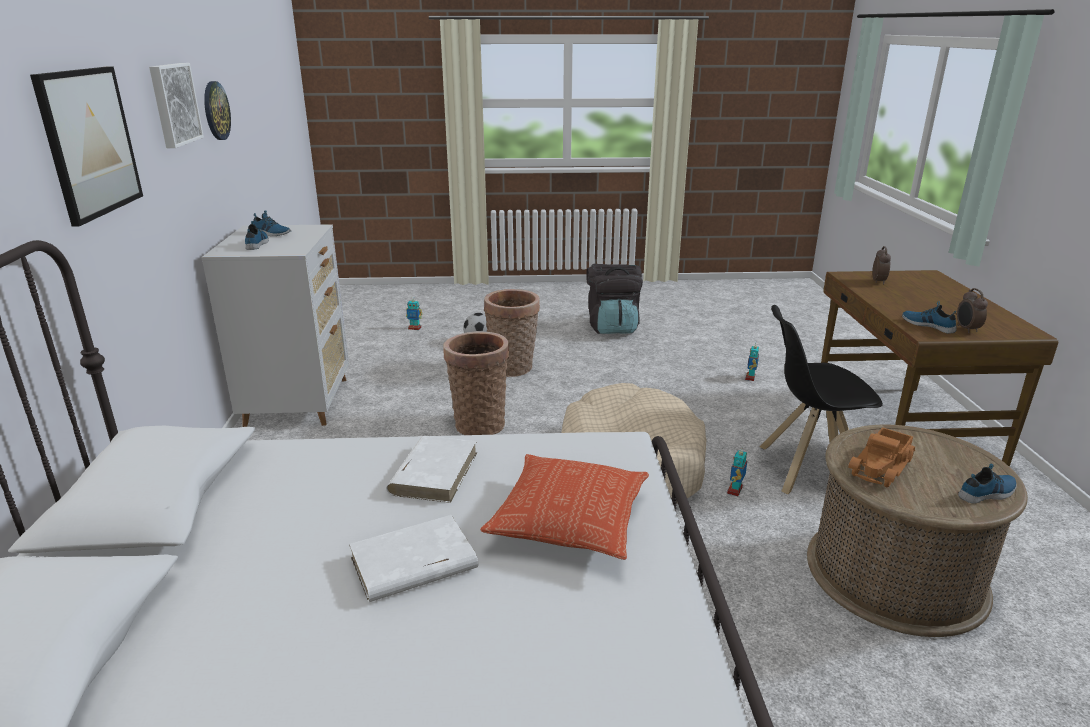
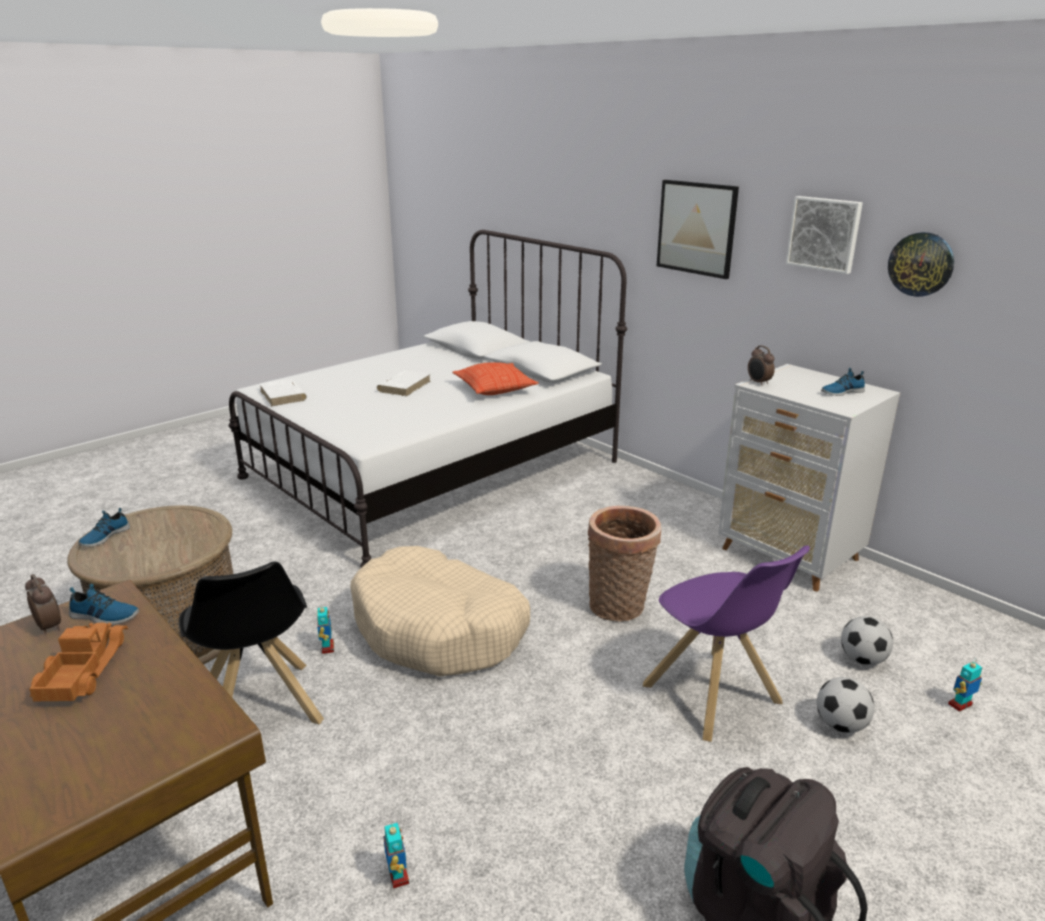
camera: 140 degrees right, 0 degrees up
shoe [245,221,269,250] -> none
white book [386,436,477,503] -> white book moved to [260,379,307,406]
orange pillow [480,454,649,560] -> orange pillow moved to [452,362,539,395]
basket [484,289,540,377] -> purple chair [643,545,810,742]
black chair [760,305,883,494] -> black chair turned 105 degrees clockwise [179,562,324,724]
toy truck [848,427,915,487] -> toy truck moved to [29,622,128,701]
alarm clock [872,246,891,284] -> alarm clock moved to [748,345,775,386]
none -> football [841,616,893,665]

